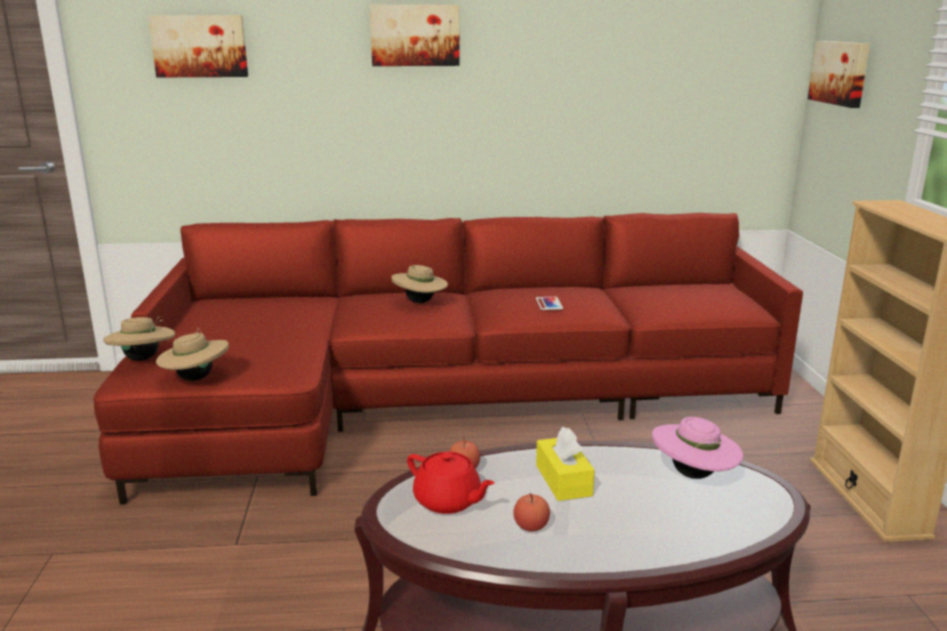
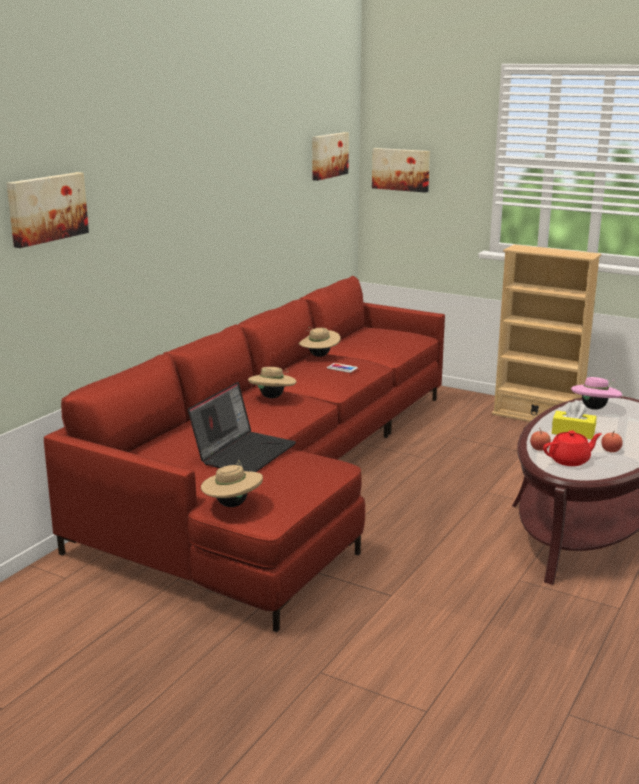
camera: 55 degrees left, 0 degrees up
beige hat [156,328,229,381] -> beige hat moved to [298,327,341,357]
picture [370,5,460,66] -> picture moved to [312,132,349,181]
none -> laptop [188,382,296,472]

